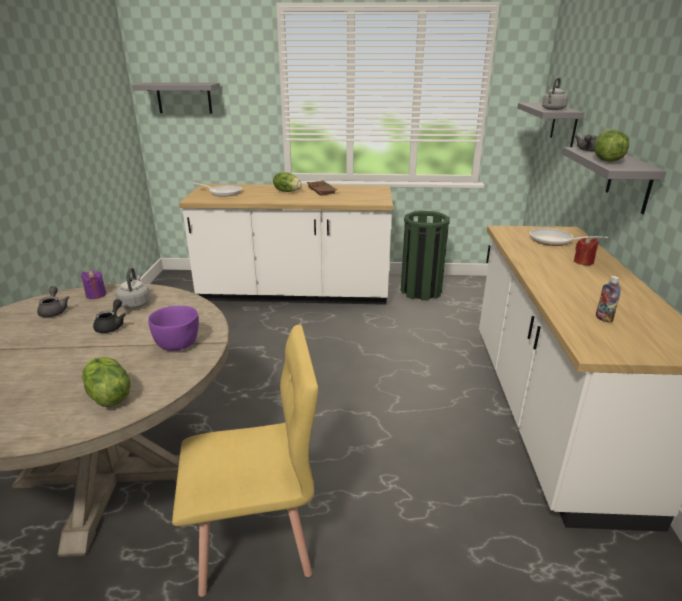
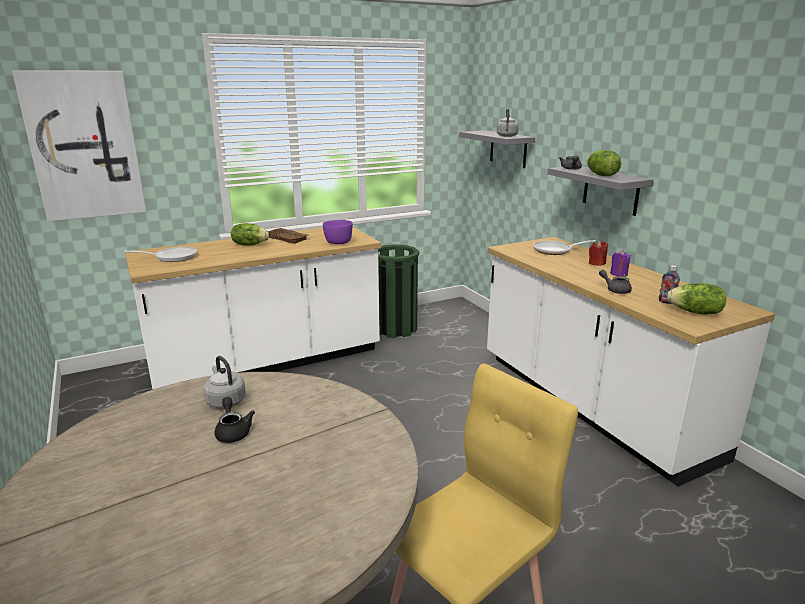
camera: 30 degrees left, 5 degrees down
grey teapot [37,286,70,317] -> grey teapot moved to [599,270,632,294]
purple candle [81,270,106,299] -> purple candle moved to [610,250,631,276]
lettuce [82,357,131,407] -> lettuce moved to [667,283,726,315]
grey shelf [132,83,220,113] -> picture [12,70,147,221]
purple bowl [148,306,199,351] -> purple bowl moved to [323,220,353,244]

